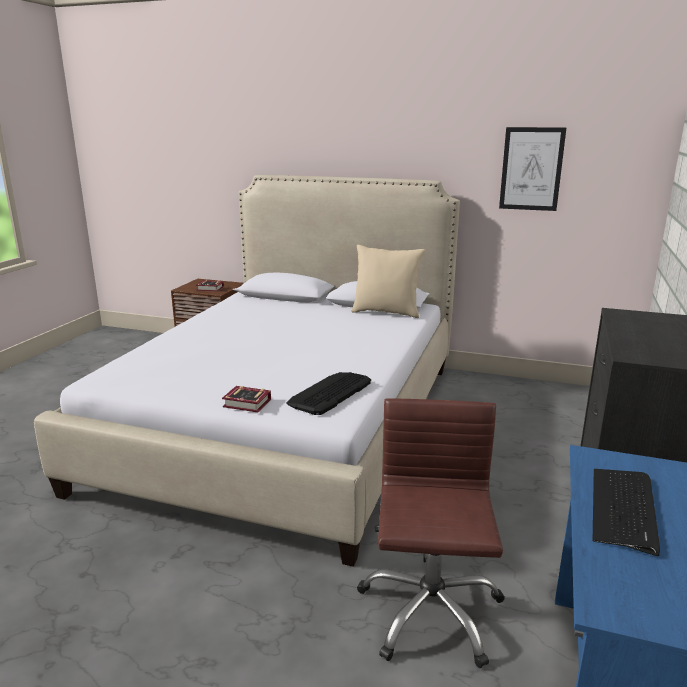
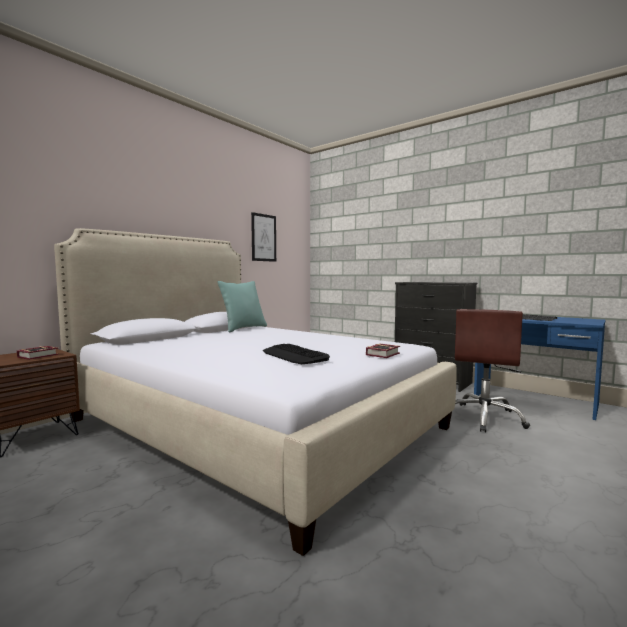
camera: 70 degrees left, 15 degrees down
keyboard [287,372,371,415] -> keyboard moved to [263,344,330,364]
beige pillow [351,245,425,318] -> turquoise pillow [217,281,267,332]
brown office chair [357,398,505,668] -> brown office chair turned 90 degrees counterclockwise [455,309,530,432]

